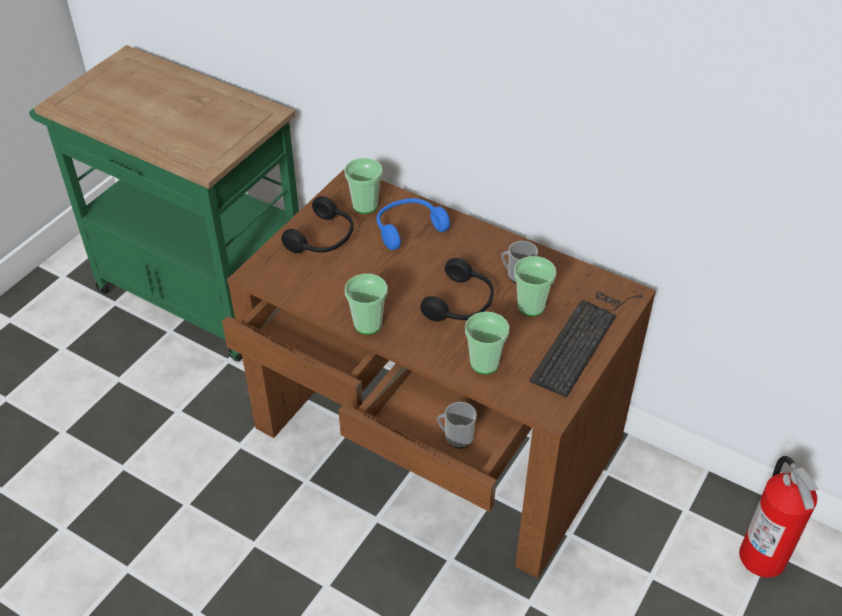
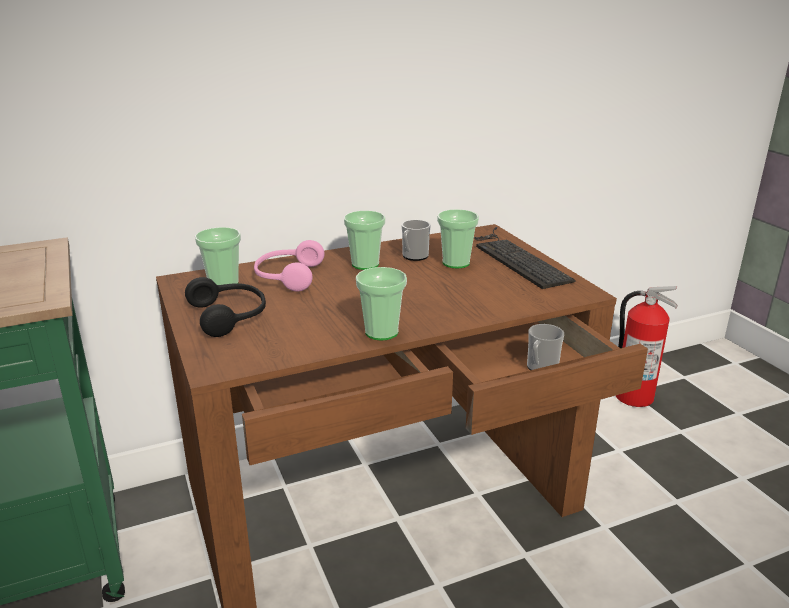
camera: 55 degrees left, 20 degrees down
blue headphones [377,198,450,250] -> pink headphones [254,240,325,292]
black headphones [420,258,494,321] -> none
cup [465,311,510,374] -> cup moved to [344,211,385,270]

